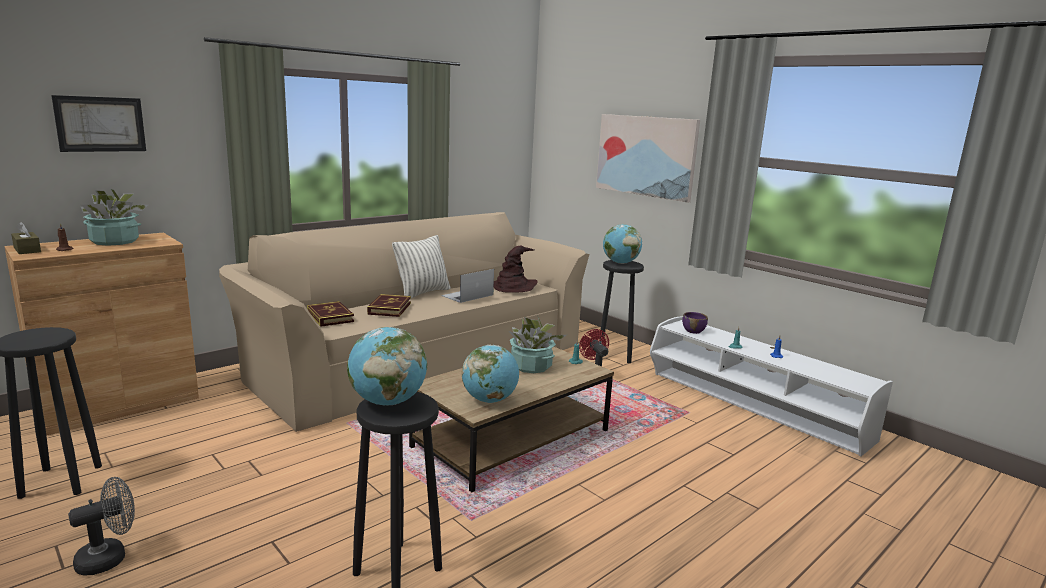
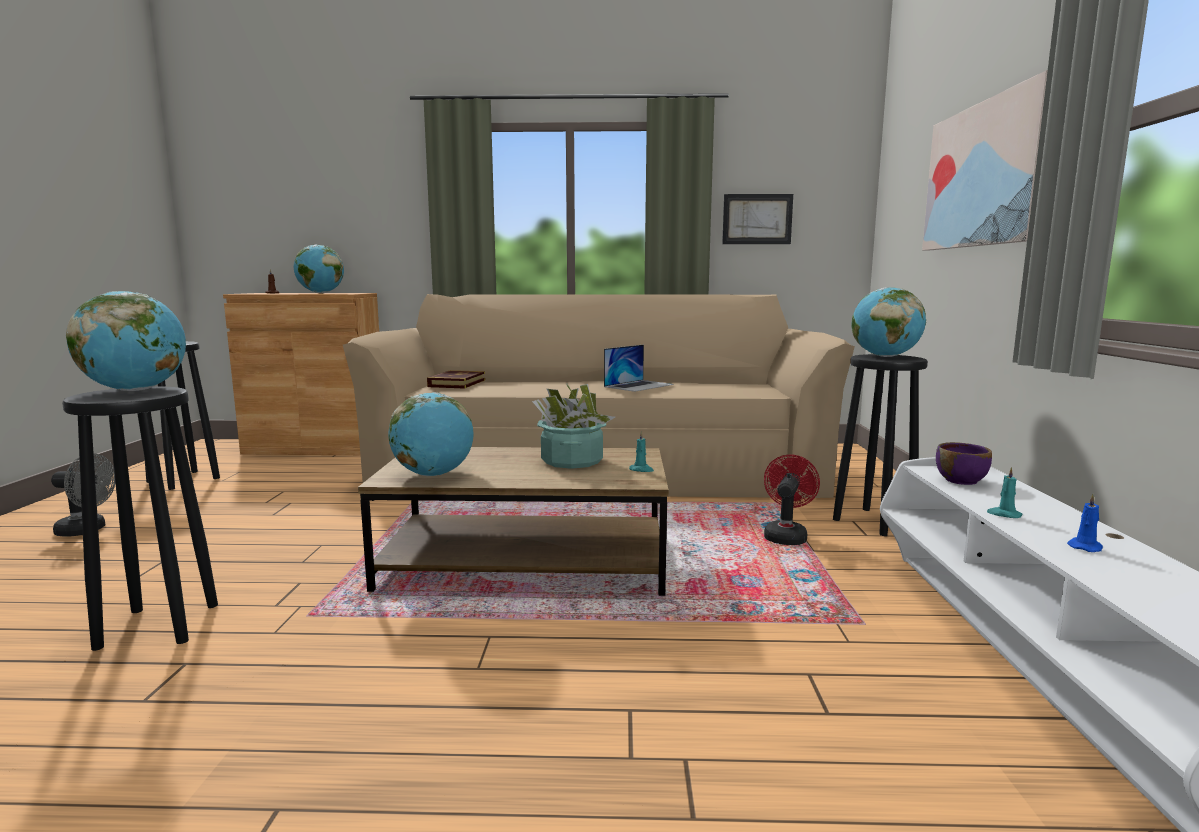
camera: 45 degrees right, 5 degrees down
brown tissue box [11,221,41,254] -> none
picture [51,95,146,152] -> picture moved to [722,194,793,244]
potted plant [81,189,148,246] -> globe [294,244,344,293]
book [367,294,411,317] -> none
pillow [392,235,451,299] -> none
laptop [441,269,494,303] -> laptop turned 135 degrees clockwise [604,345,673,392]
brown hat [494,246,538,293] -> none

